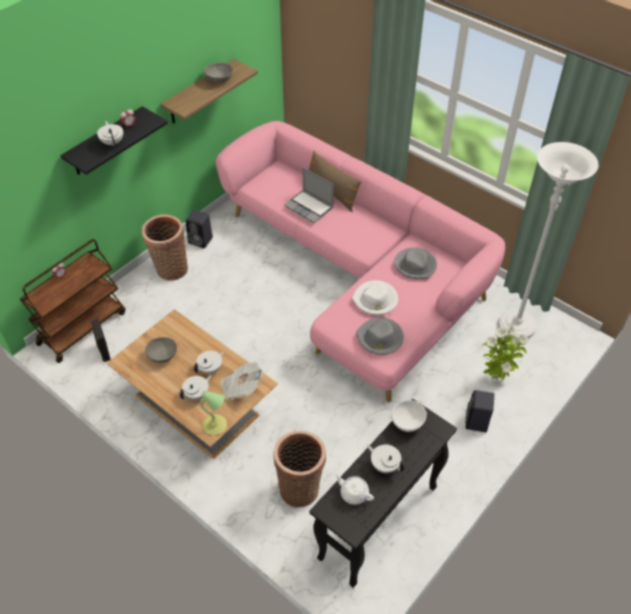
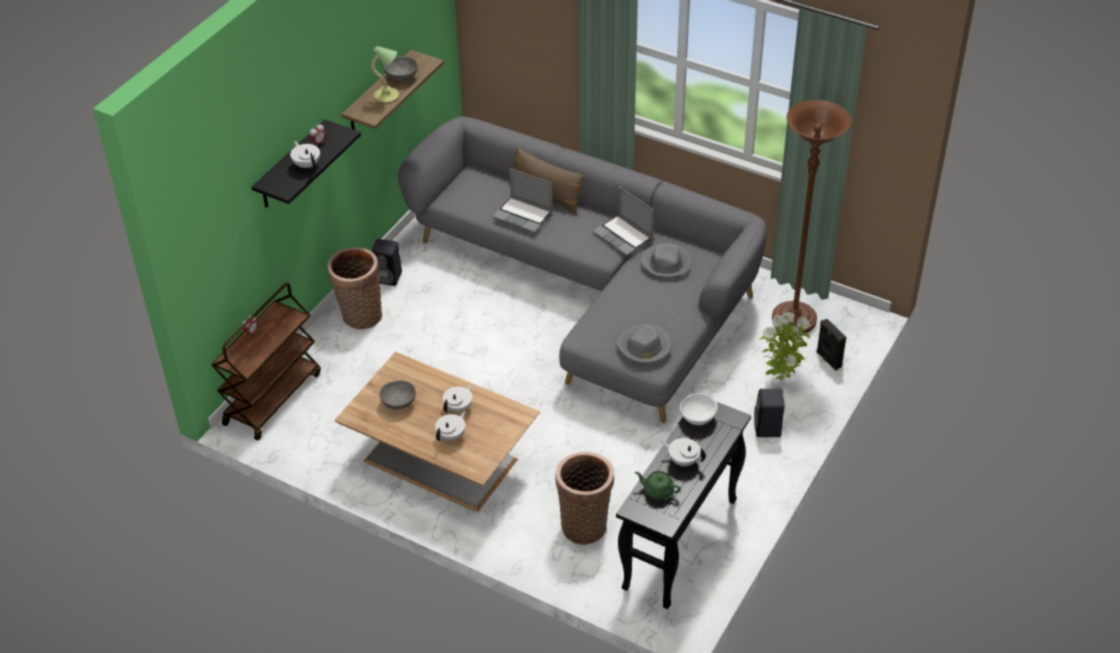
camera: 10 degrees left, 5 degrees down
black speaker [91,318,111,362] -> black speaker moved to [816,319,846,371]
table lamp [200,391,227,435] -> table lamp moved to [371,46,399,103]
pink sofa [216,121,505,402] -> grey sofa [398,117,767,423]
newspaper [220,362,263,400] -> none
white teapot [334,473,374,505] -> green teapot [635,471,681,500]
white hat [352,280,398,315] -> none
white floor lamp [498,142,598,340] -> brown floor lamp [772,100,851,333]
none -> laptop [592,186,654,256]

